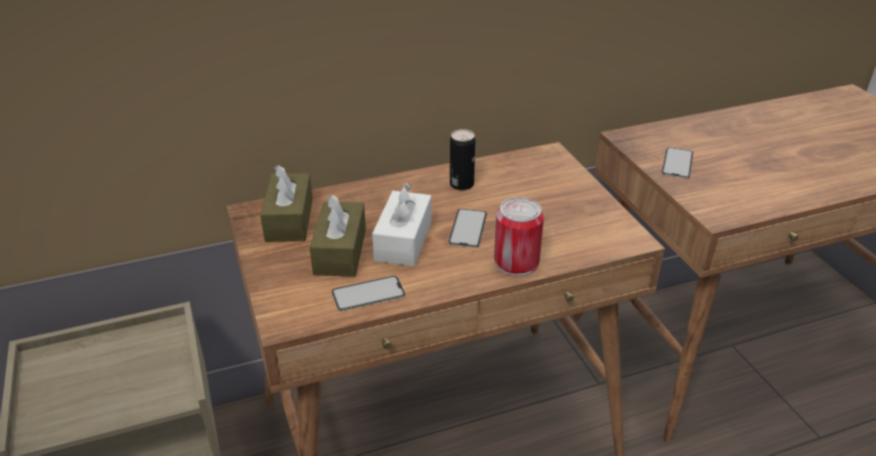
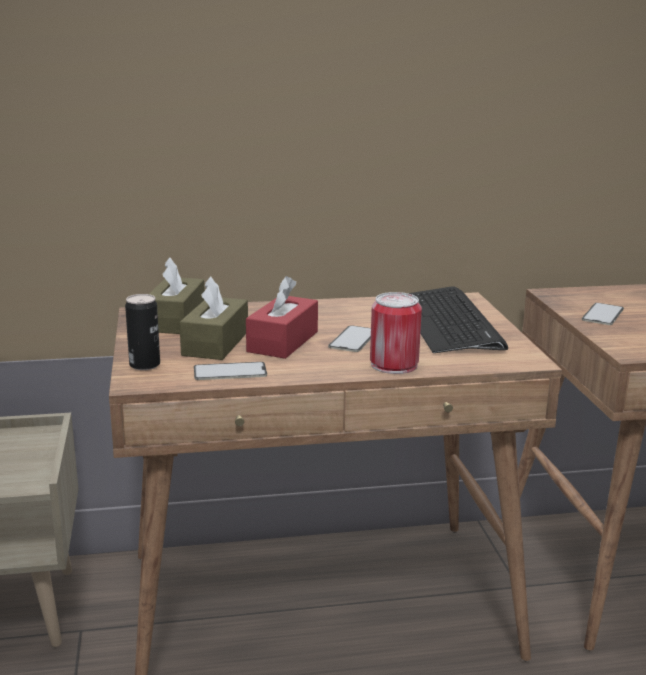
camera: 10 degrees right, 15 degrees down
white tissue box [372,183,431,266] -> red tissue box [246,276,318,359]
can [450,129,476,190] -> can moved to [125,294,160,370]
none -> keyboard [408,286,508,353]

